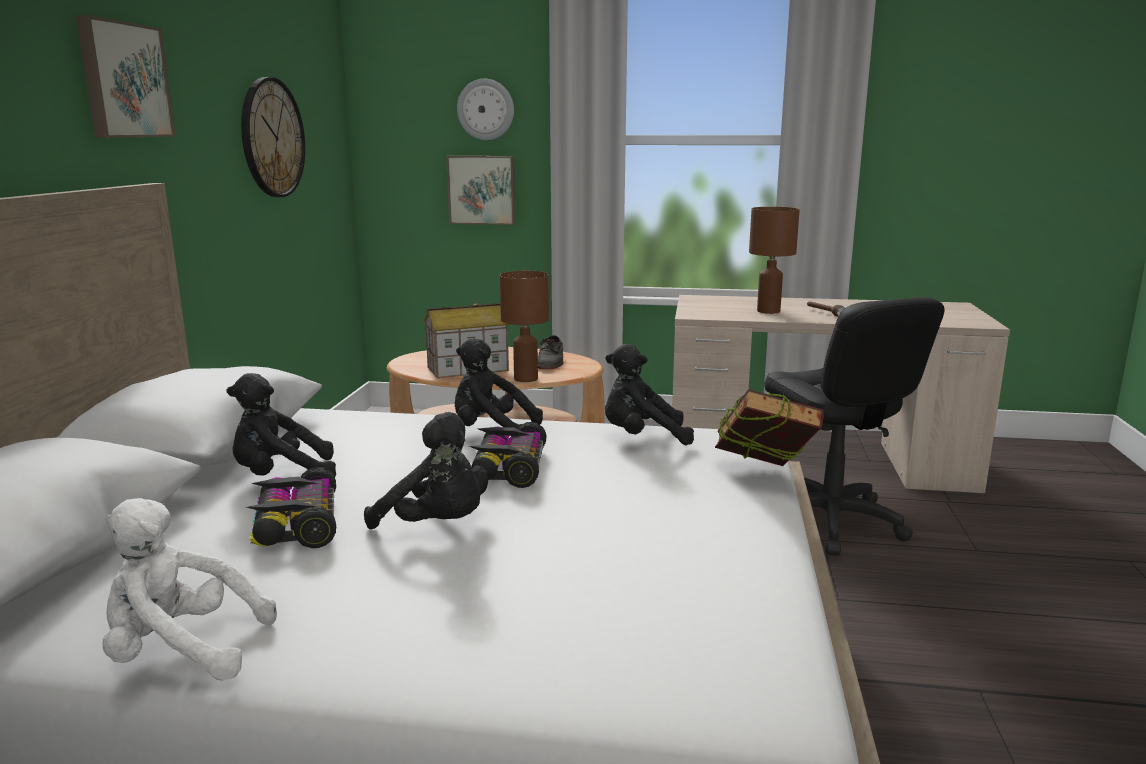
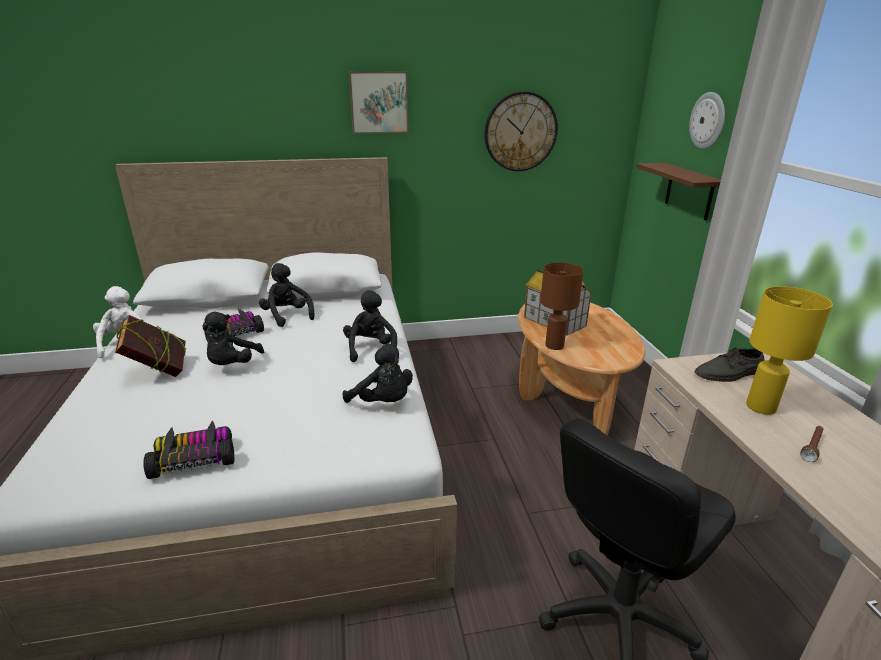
camera: 70 degrees right, 10 degrees up
picture [446,156,516,225] -> brown shelf [636,163,721,221]
toy car [469,422,547,488] -> toy car moved to [143,420,234,479]
grey shoe [538,335,563,369] -> grey shoe moved to [694,346,765,382]
black plush toy [605,344,694,445] -> black plush toy turned 150 degrees clockwise [342,344,413,403]
book [715,389,823,466] -> book moved to [115,315,186,377]
brown table lamp [749,207,800,314] -> yellow table lamp [746,286,833,415]

